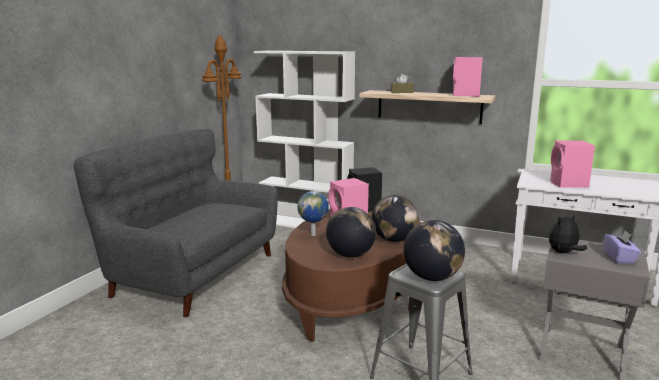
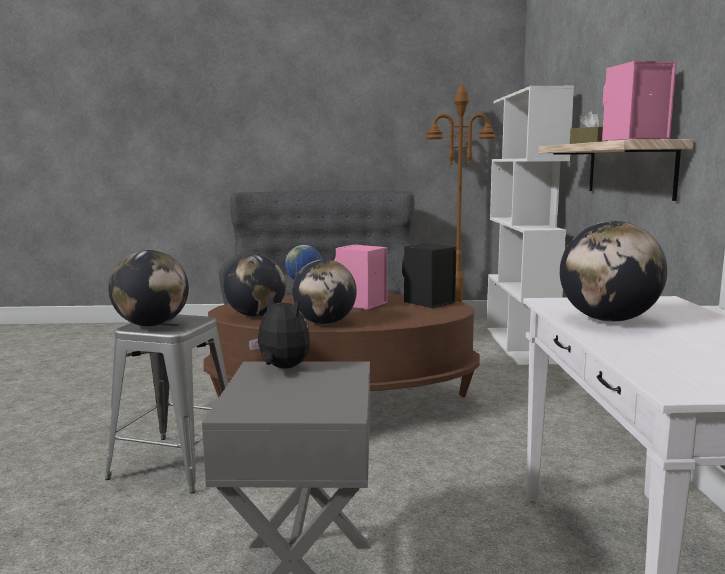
camera: 65 degrees right, 5 degrees down
pink speaker [550,140,595,188] -> globe [560,221,667,322]
purple tissue box [604,230,641,264] -> none

